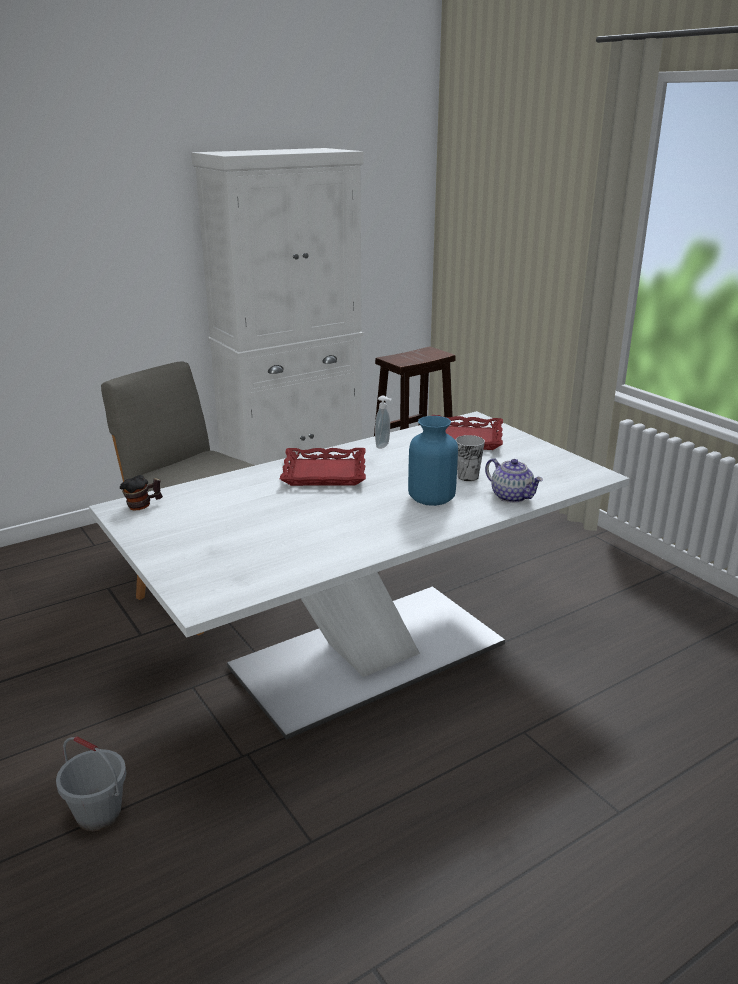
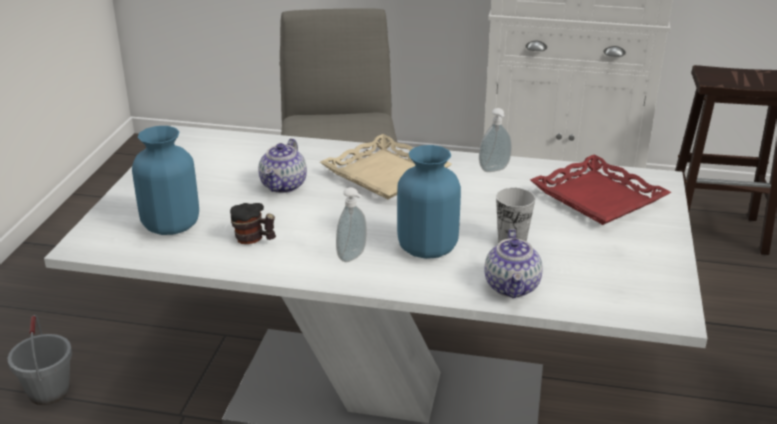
camera: 45 degrees right, 5 degrees up
mug [120,475,163,511] -> mug moved to [230,203,276,244]
red tray [280,448,366,486] -> beige tray [320,134,452,199]
none -> blue vase [132,126,199,235]
none -> teapot [258,138,307,193]
none -> soap dispenser [336,187,367,262]

